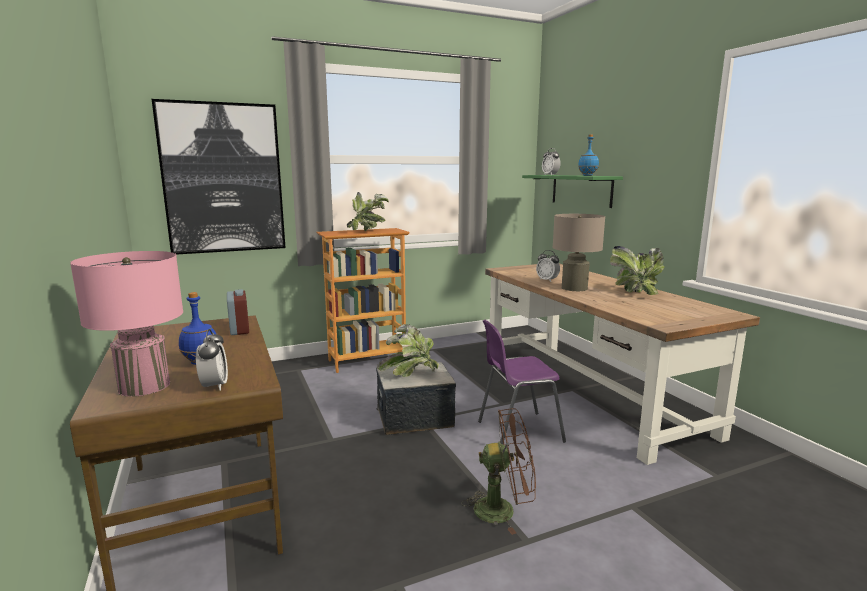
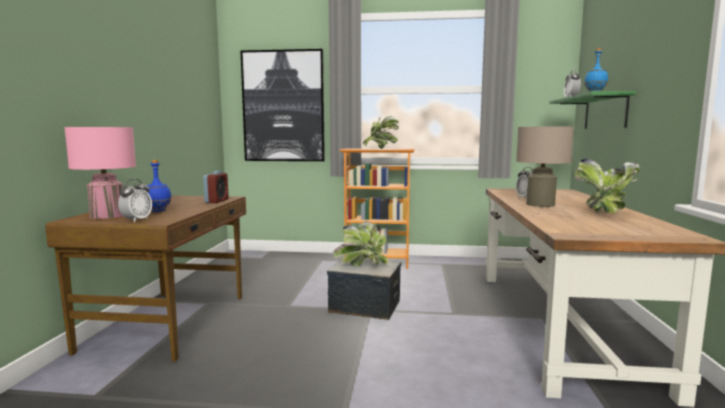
camera: 30 degrees right, 5 degrees down
brown fan [461,408,536,535] -> none
purple chair [478,320,566,445] -> none

